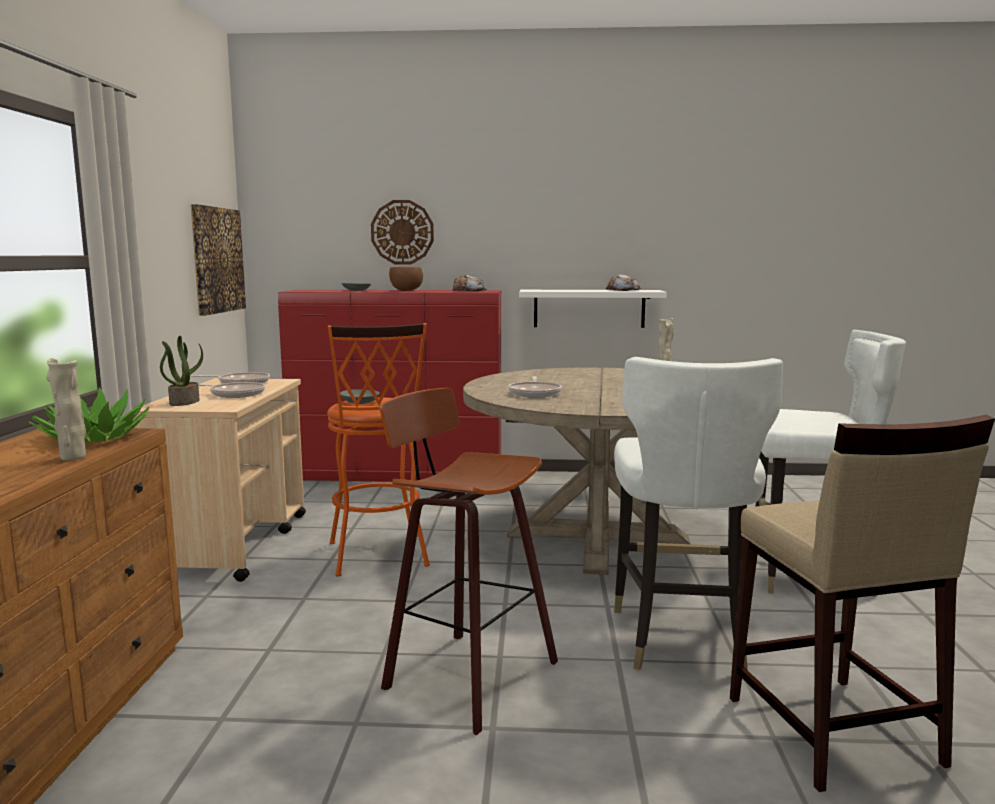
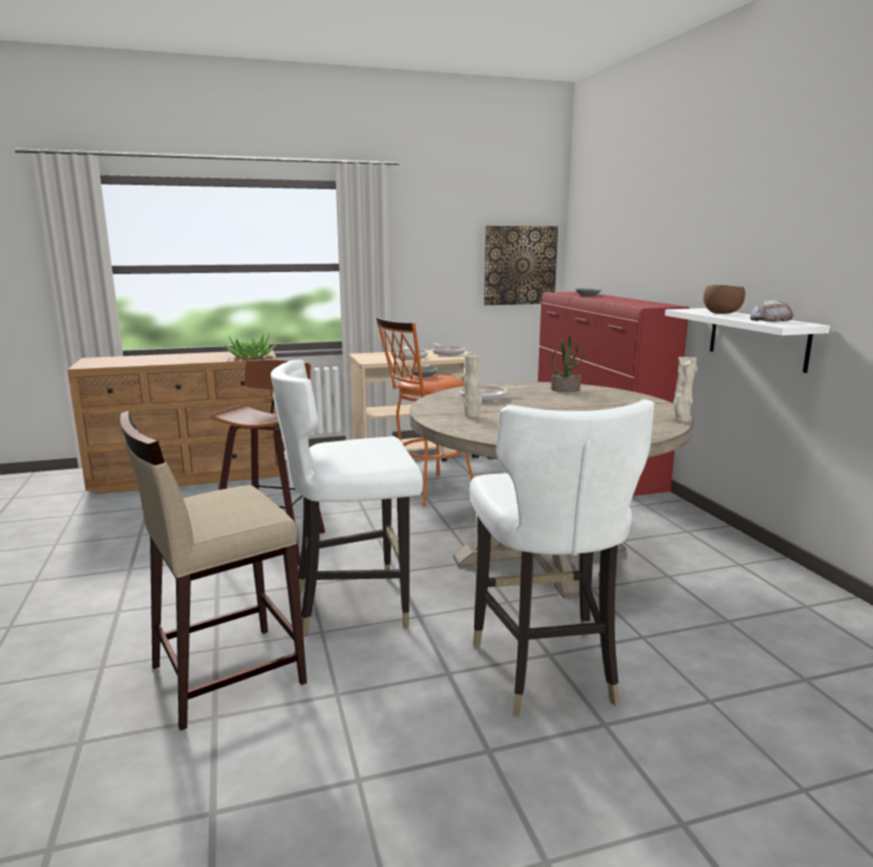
camera: 70 degrees right, 5 degrees up
beige vase [46,358,86,461] -> beige vase moved to [464,352,482,417]
potted plant [160,336,203,406] -> potted plant moved to [551,336,585,392]
wall clock [371,200,434,264] -> none
brown bowl [389,267,423,291] -> brown bowl moved to [703,285,745,314]
bread [452,275,487,291] -> none

